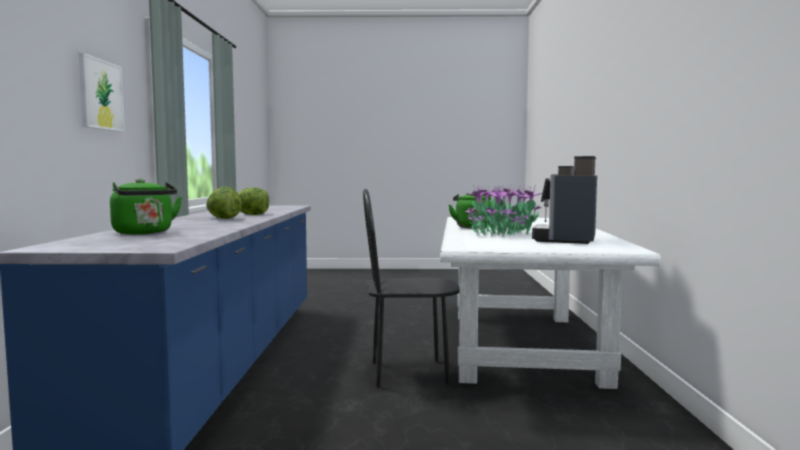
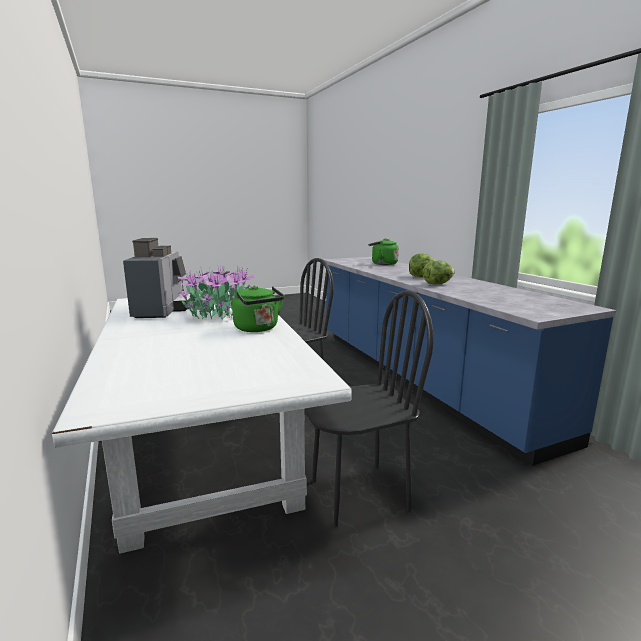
camera: 155 degrees right, 10 degrees up
picture [79,53,124,132] -> none
none -> black chair [304,290,434,527]

